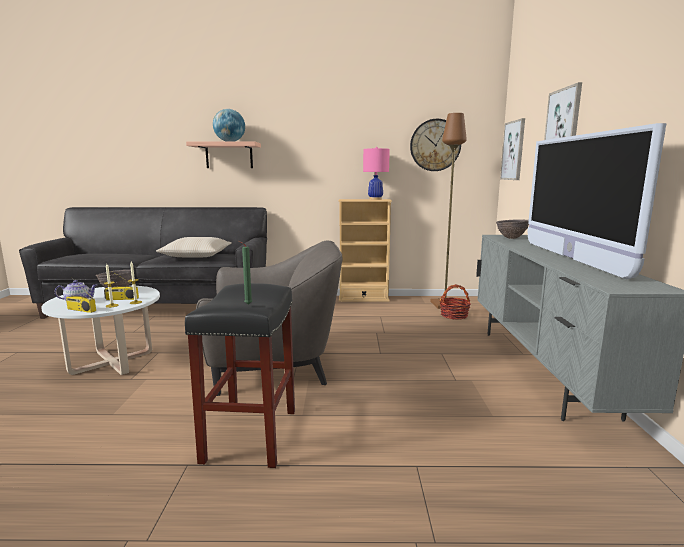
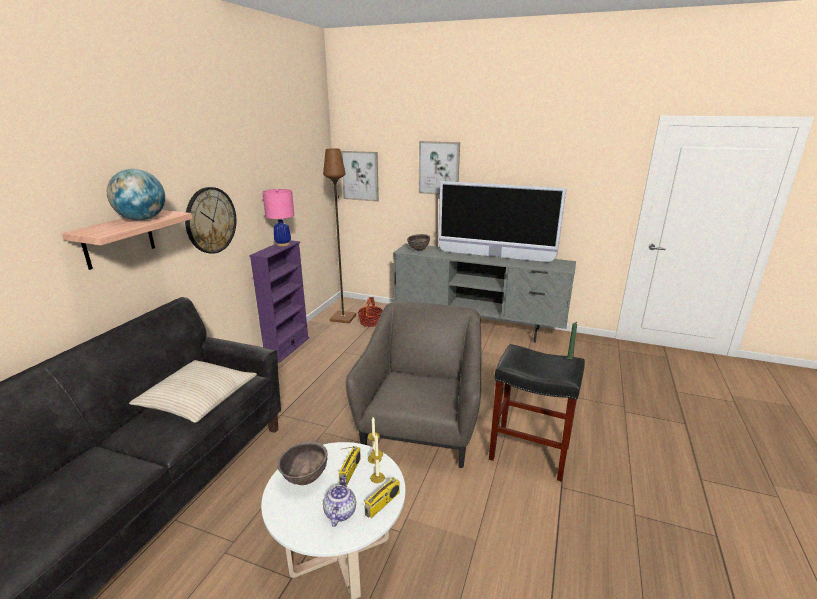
camera: 70 degrees left, 10 degrees up
beige bookcase [339,199,392,302] -> purple bookcase [249,240,310,363]
wall clock [410,119,461,171] -> wall clock moved to [185,187,236,254]

